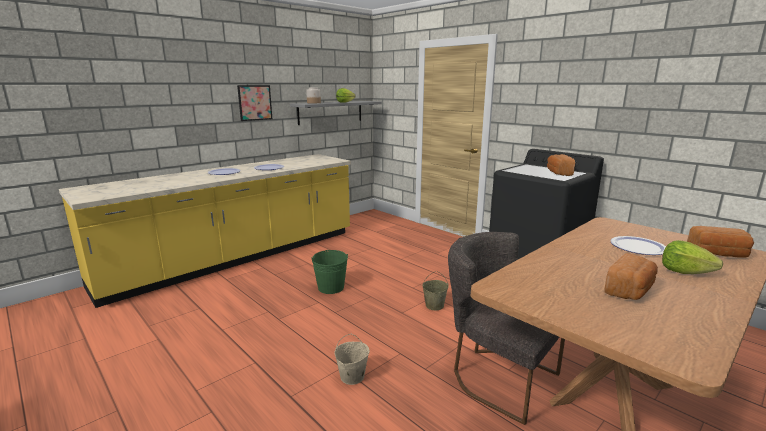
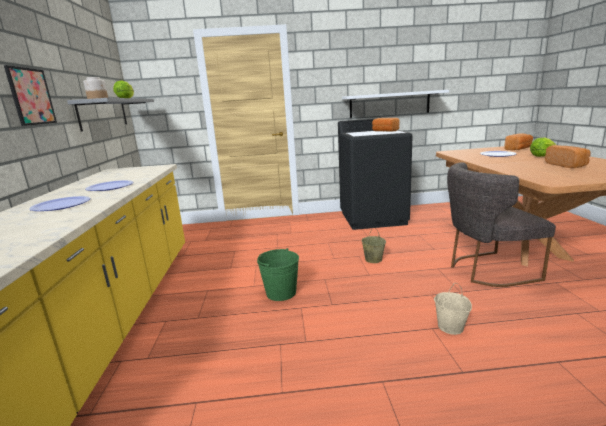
camera: 50 degrees left, 0 degrees up
none -> white shelf [342,90,449,118]

